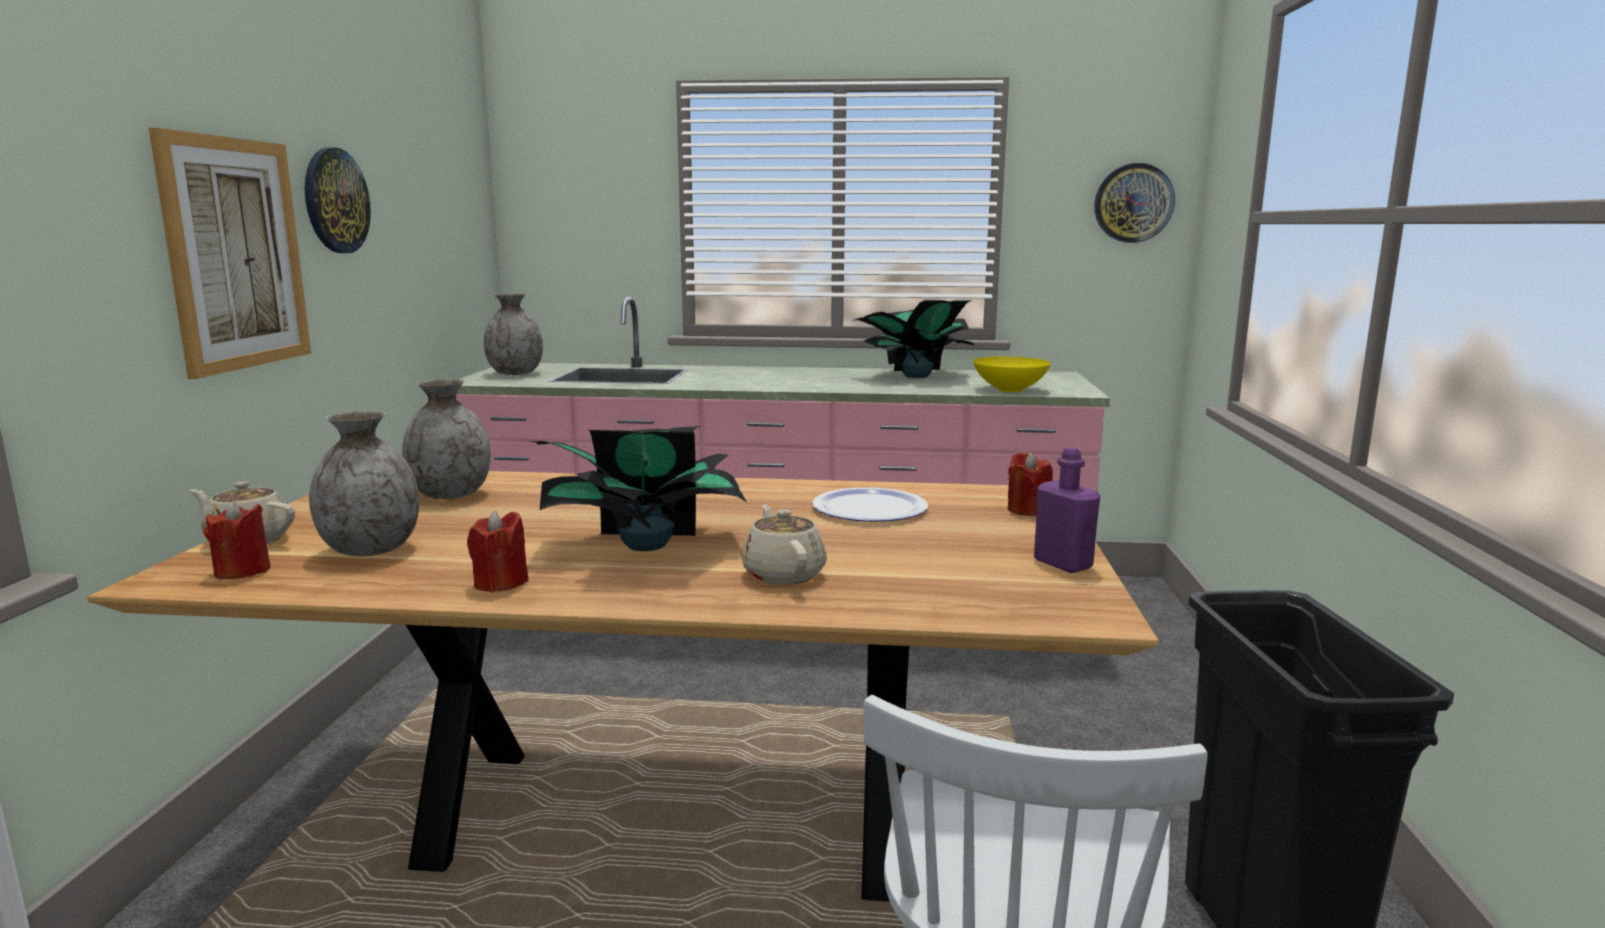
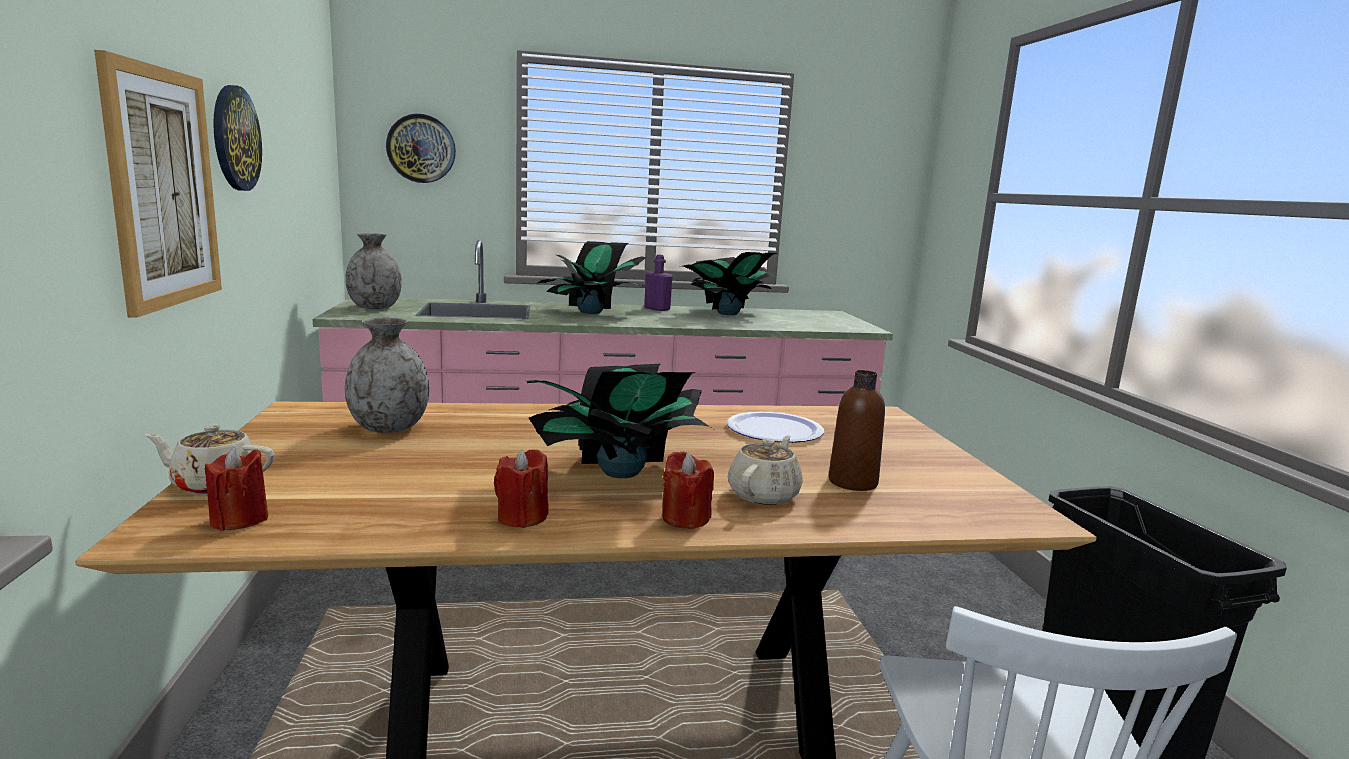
camera: 15 degrees left, 0 degrees up
grey vase [309,410,419,557] -> none
beige teapot [741,505,827,585] -> beige teapot turned 60 degrees clockwise [727,435,803,505]
yellow bowl [973,357,1051,392] -> none
red candle [1008,452,1053,516] -> red candle moved to [663,452,714,529]
purple bottle [1034,447,1100,573] -> purple bottle moved to [644,255,673,311]
wall clock [1094,163,1175,243] -> wall clock moved to [386,114,456,183]
none -> potted plant [538,241,647,314]
none -> brown bottle [829,370,885,491]

